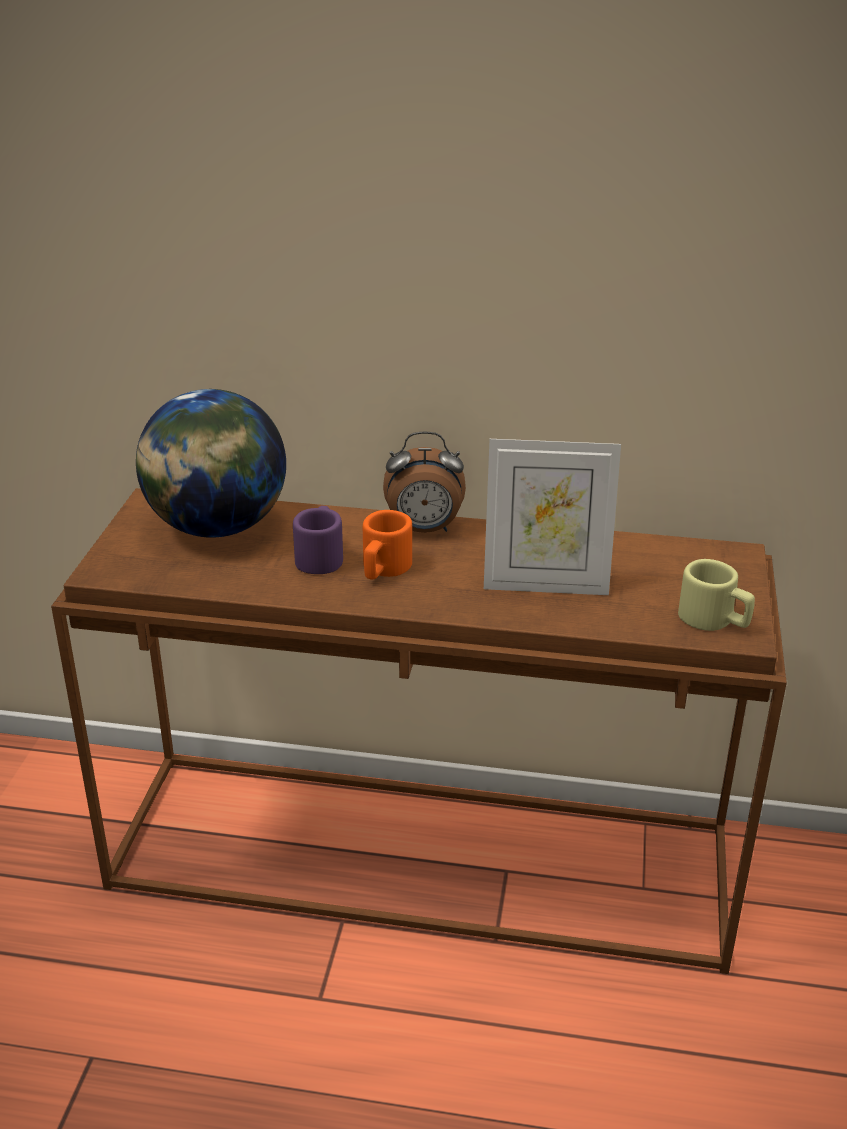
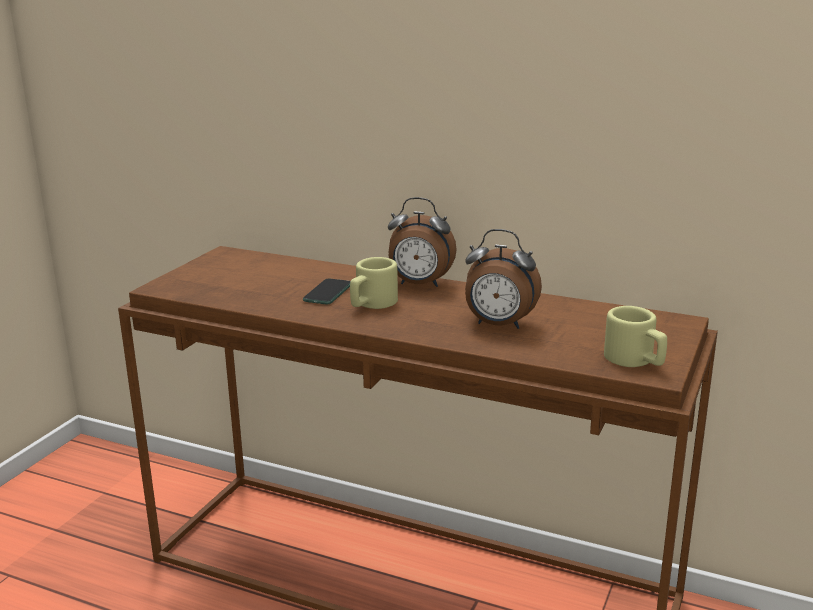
camera: 15 degrees right, 10 degrees down
globe [136,389,286,538] -> none
purple mug [293,506,343,574] -> phone [303,278,350,304]
orange mug [363,510,412,579] -> beige mug [350,257,398,309]
picture frame [484,439,621,595] -> alarm clock [465,229,542,329]

